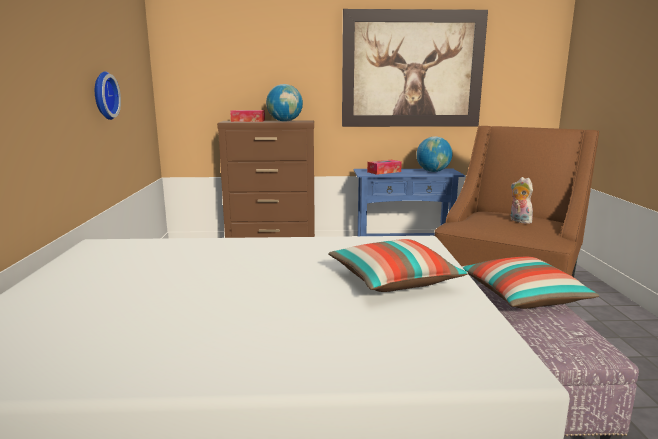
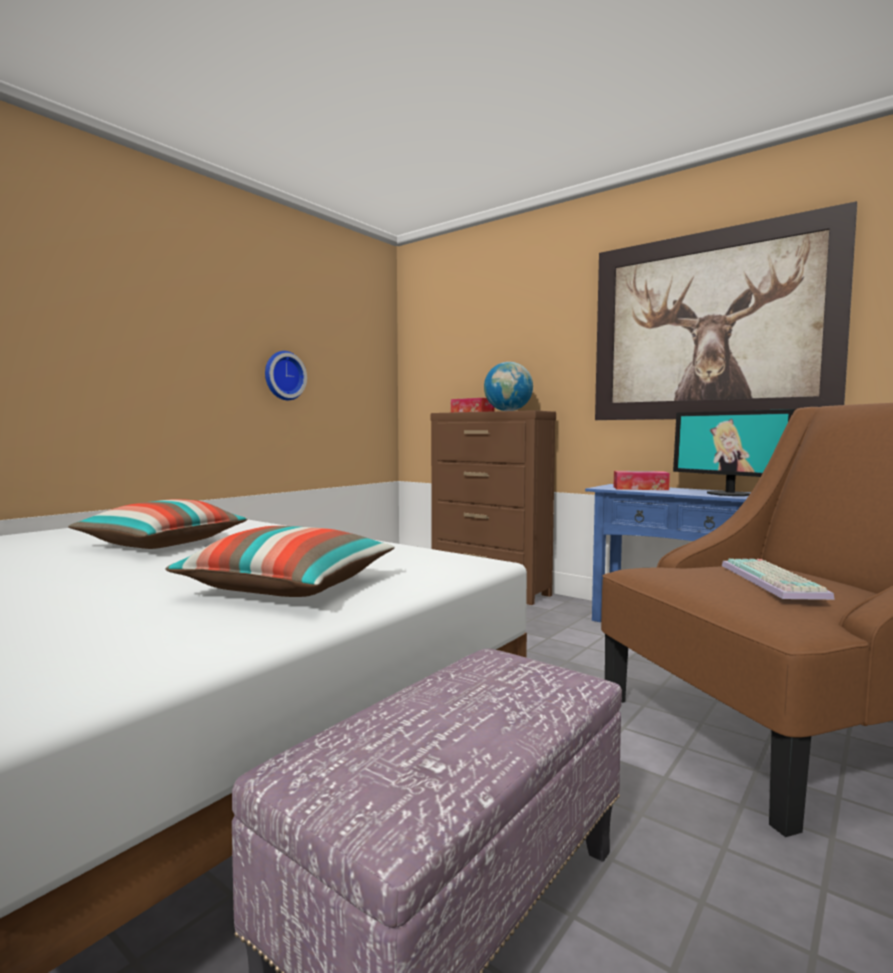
camera: 40 degrees right, 10 degrees down
globe [417,137,452,172] -> monitor [673,409,796,496]
pillow [462,257,599,309] -> pillow moved to [68,499,248,549]
plush toy [510,177,533,224] -> keyboard [722,559,835,600]

